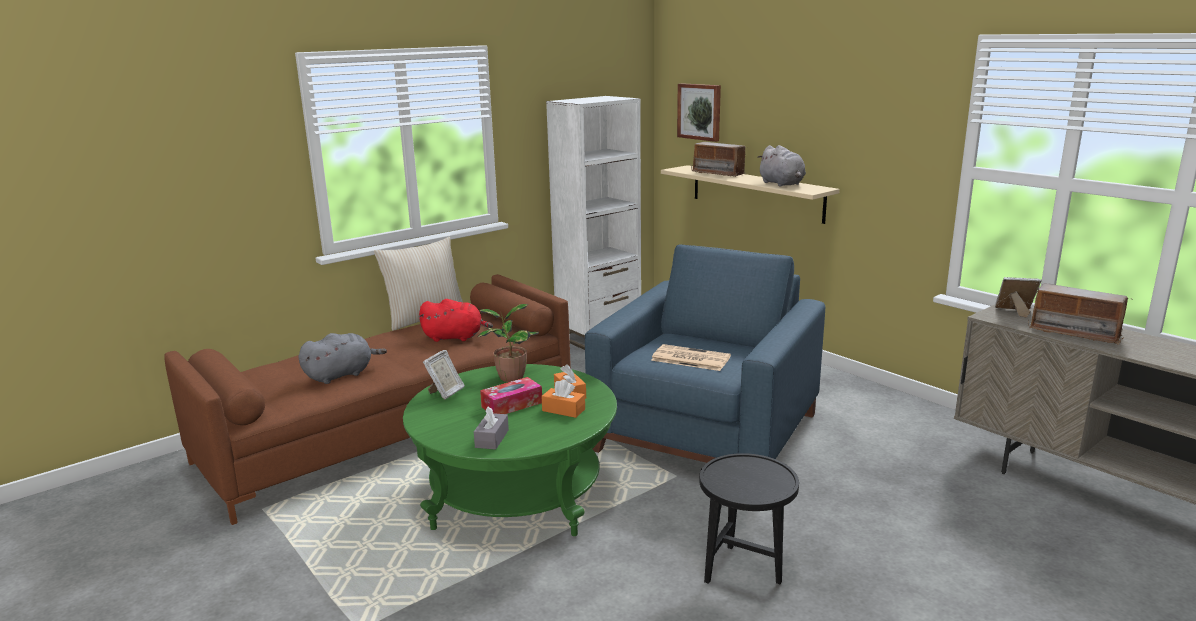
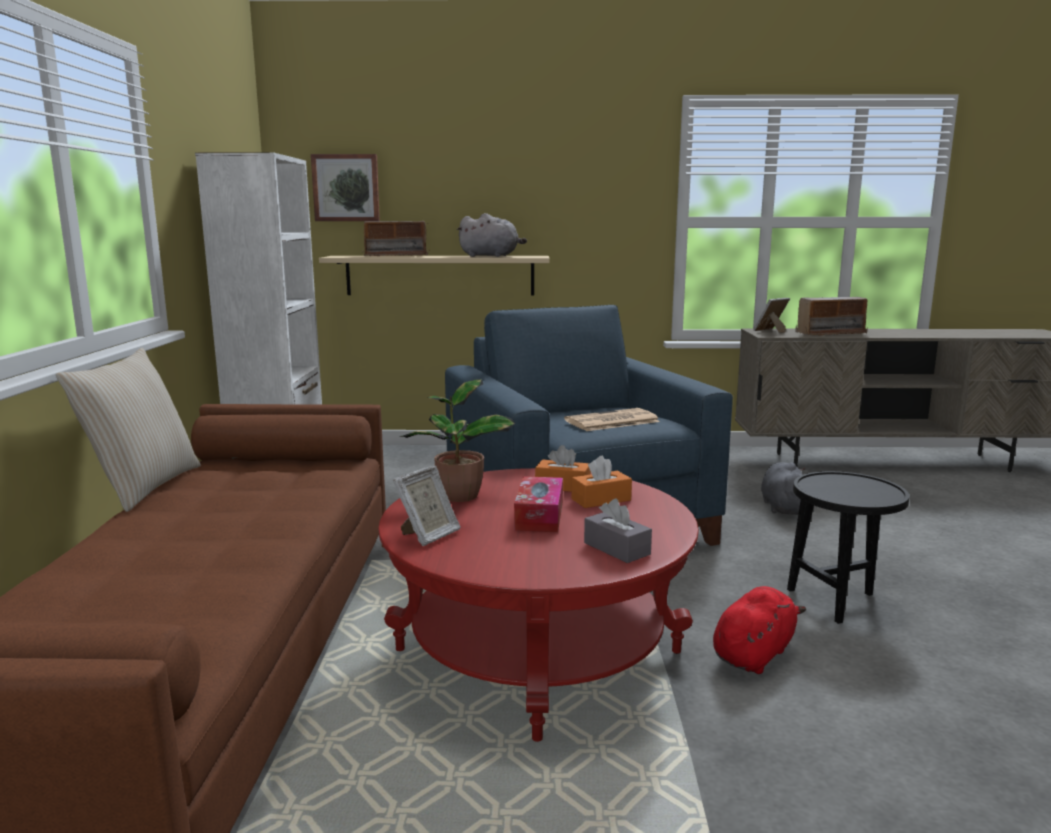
camera: 50 degrees left, 5 degrees down
grey plush toy [298,333,387,384] -> grey plush toy moved to [761,462,806,515]
green coffee table [403,364,617,536] -> red coffee table [378,468,699,742]
red plush toy [418,299,493,342] -> red plush toy moved to [713,586,806,674]
picture frame [423,350,465,400] -> picture frame turned 60 degrees clockwise [393,466,461,546]

